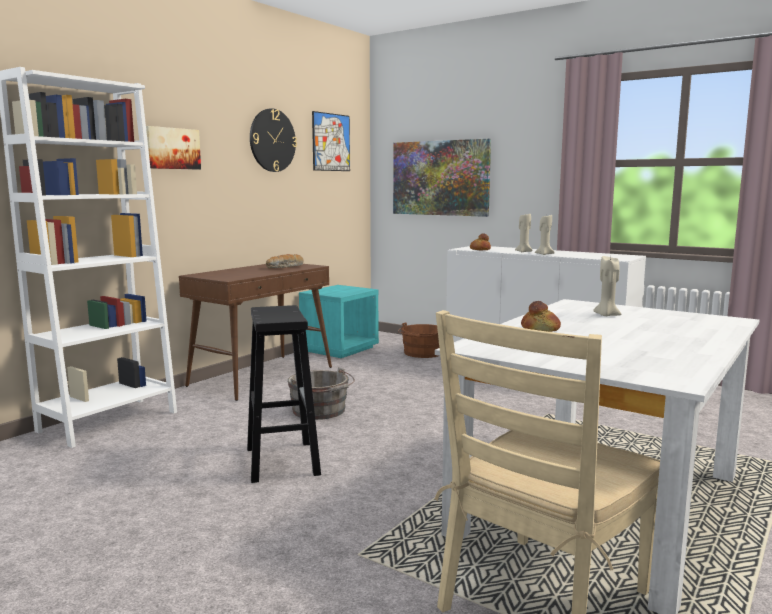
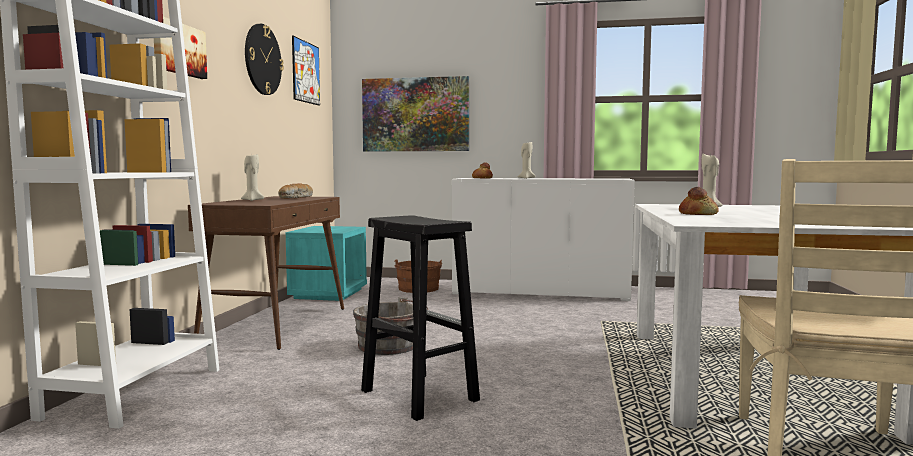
camera: 25 degrees left, 5 degrees down
beige candle [535,215,555,255] -> beige candle moved to [241,154,264,201]

